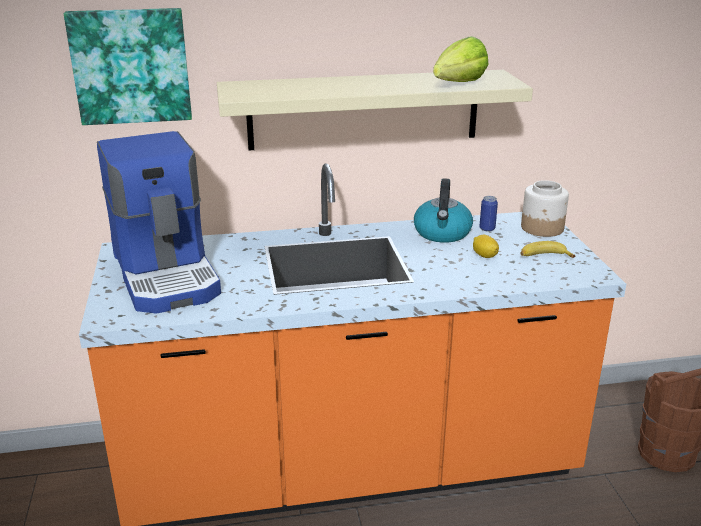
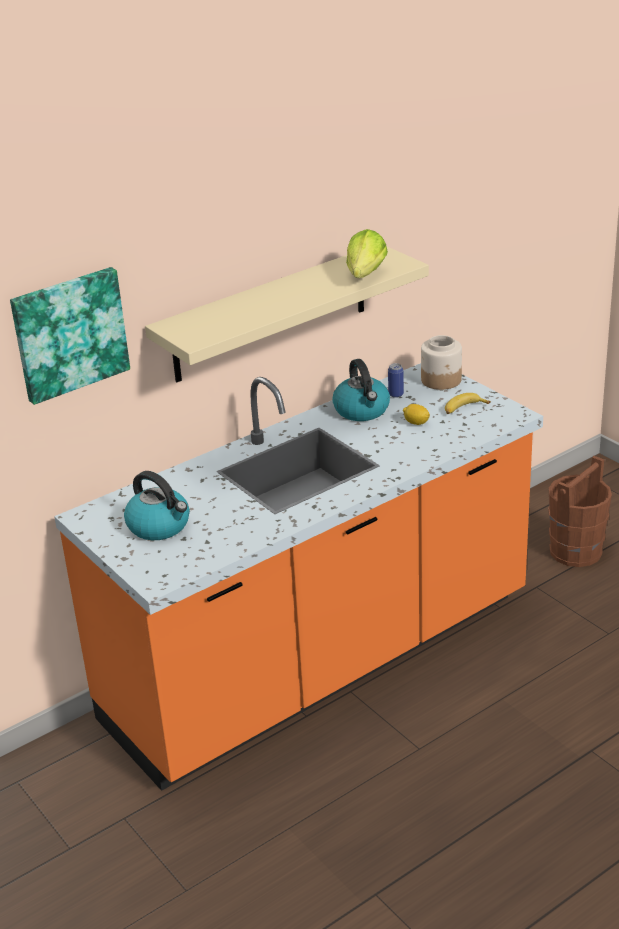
camera: 25 degrees left, 5 degrees up
coffee machine [97,131,221,314] -> kettle [124,471,190,540]

